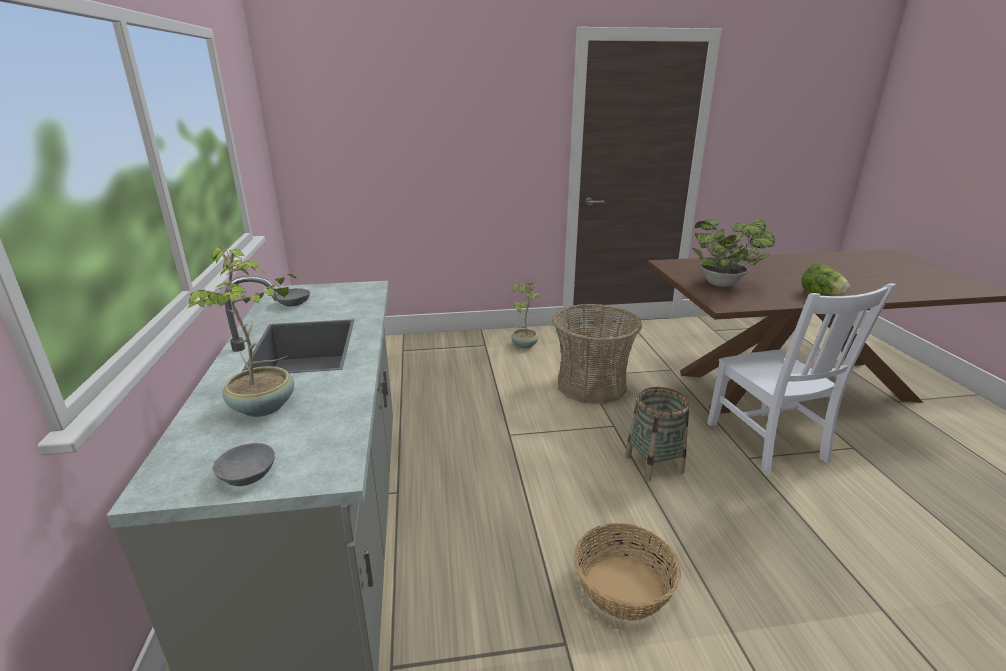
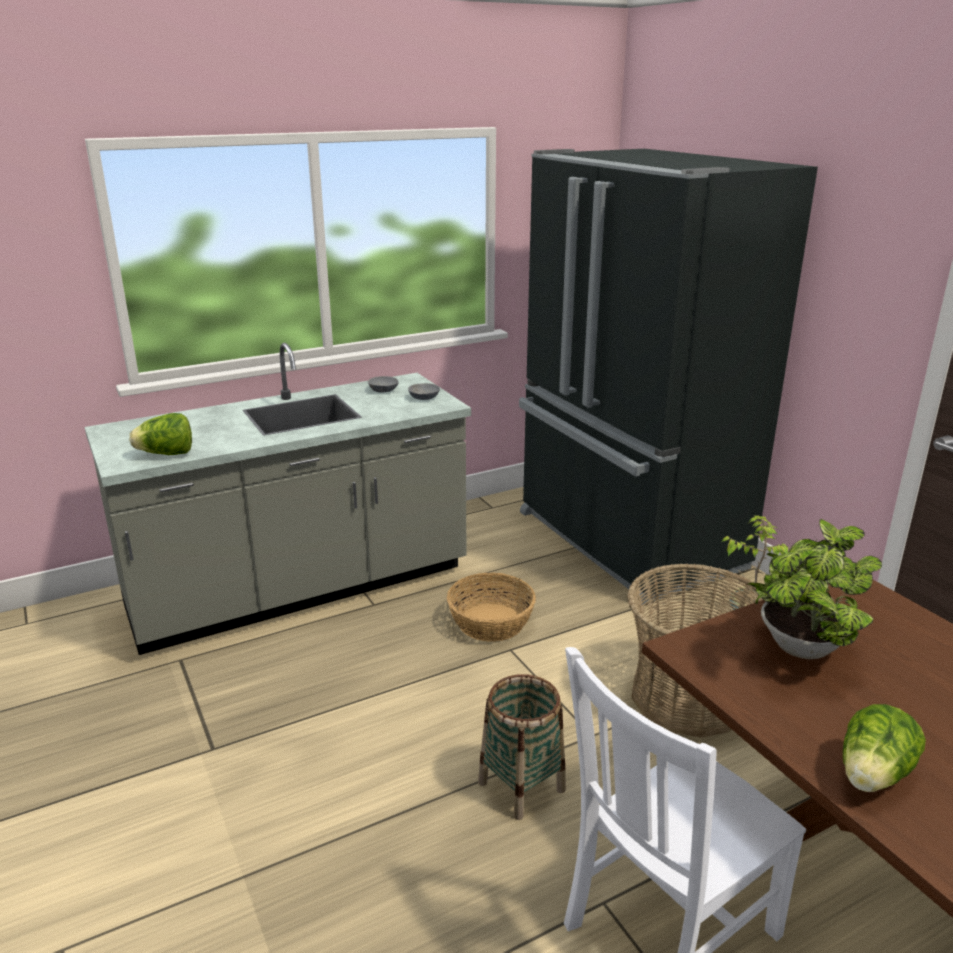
camera: 70 degrees right, 0 degrees up
potted plant [188,247,296,417] -> none
grey bowl [213,443,275,486] -> grey bowl moved to [408,383,440,400]
basket [574,523,681,621] -> basket moved to [447,573,536,642]
none -> lettuce [129,413,192,455]
none -> black fridge [519,149,818,605]

